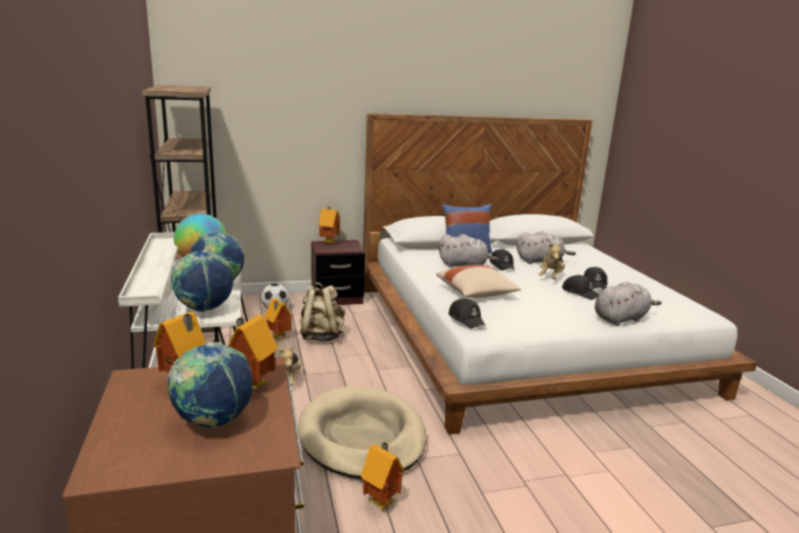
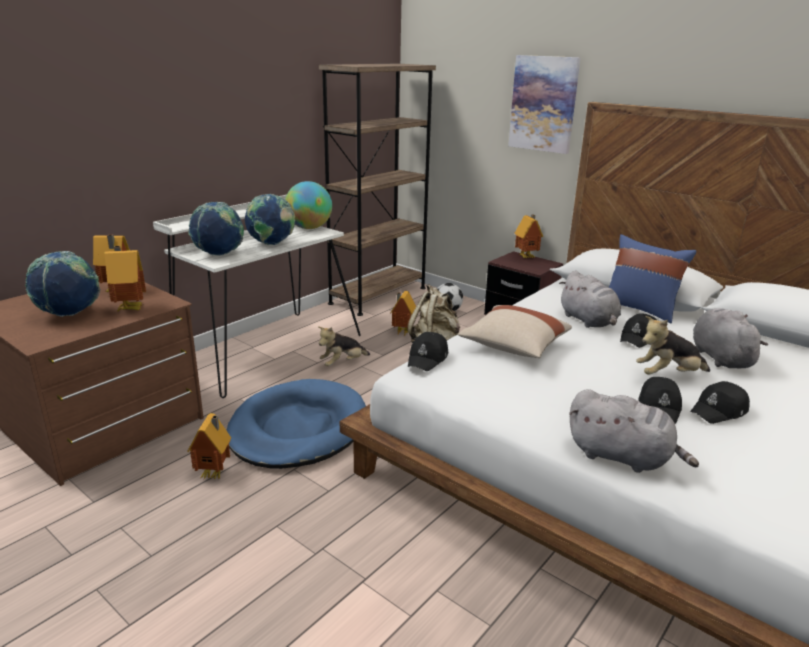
camera: 55 degrees right, 5 degrees up
beige dog bed [298,386,426,480] -> blue dog bed [226,379,366,469]
grey plush toy [517,231,576,264] -> grey plush toy turned 150 degrees counterclockwise [693,308,768,369]
none -> picture [508,55,581,154]

